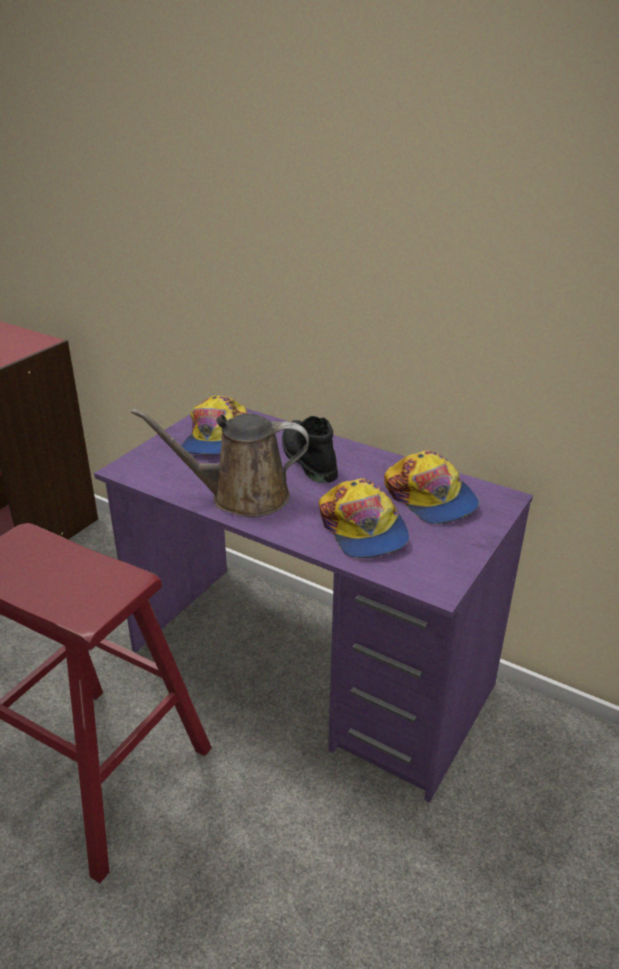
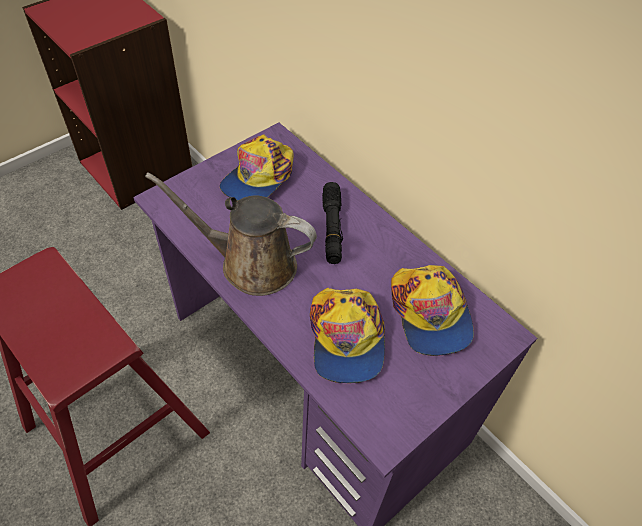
camera: 15 degrees right, 20 degrees up
black boot [282,416,338,483] -> black flashlight [322,182,343,264]

